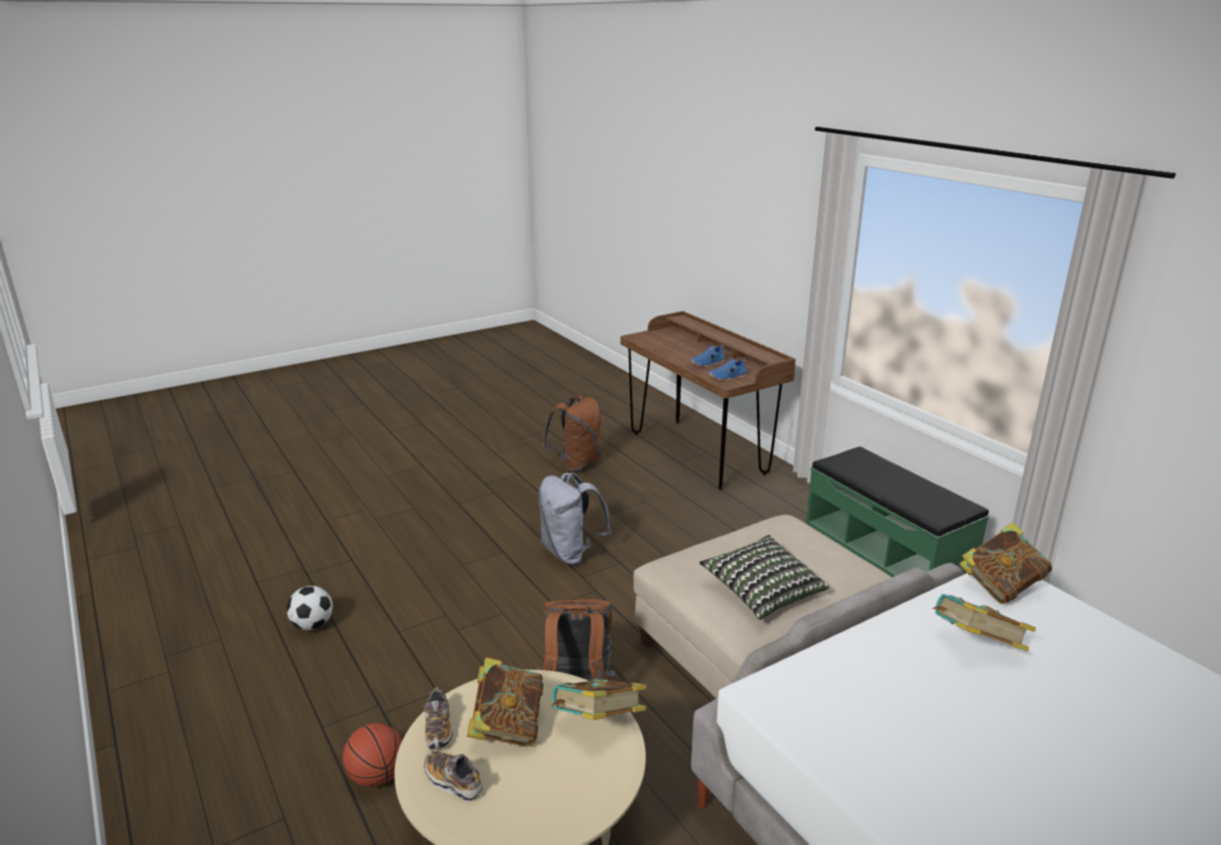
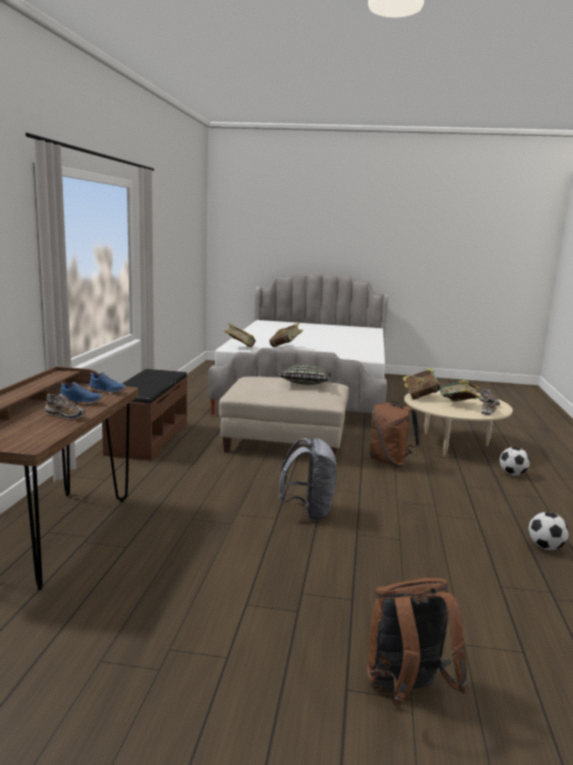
camera: 140 degrees left, 10 degrees down
basketball [343,723,402,787] -> football [500,447,530,476]
brown backpack [542,396,601,472] -> brown backpack moved to [367,578,469,705]
green bench [806,446,989,577] -> brown bench [102,369,188,461]
none -> shoe [45,394,85,419]

